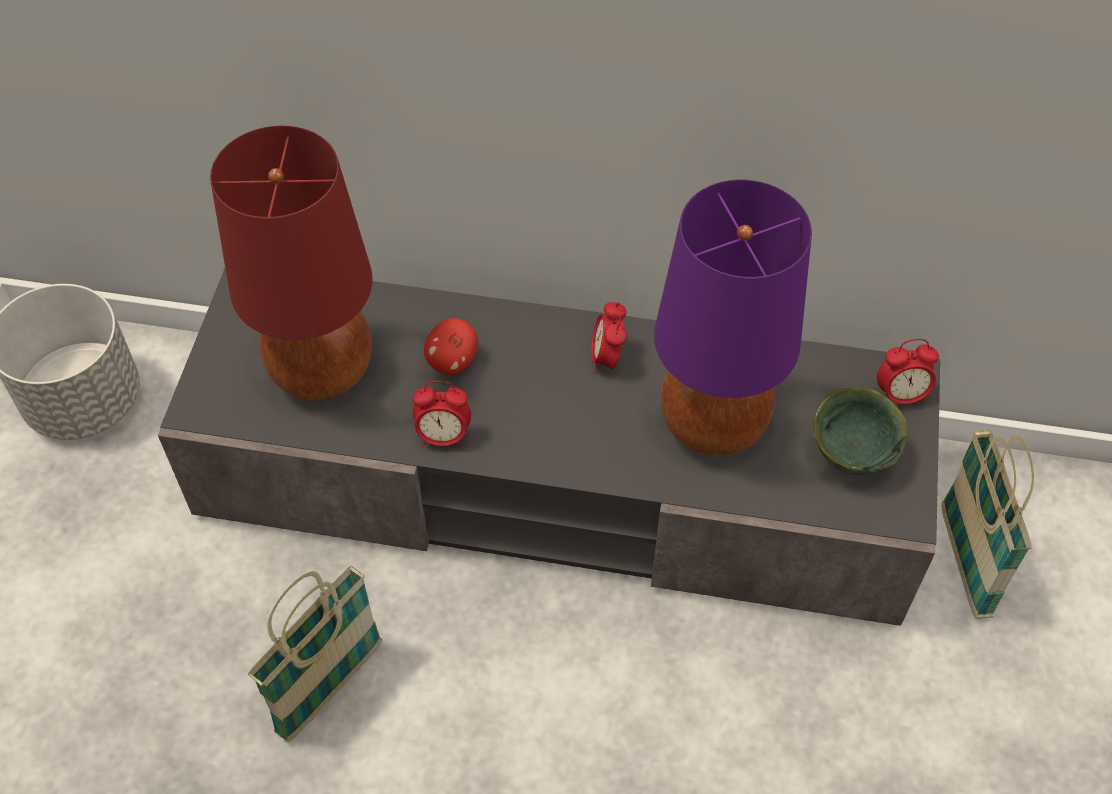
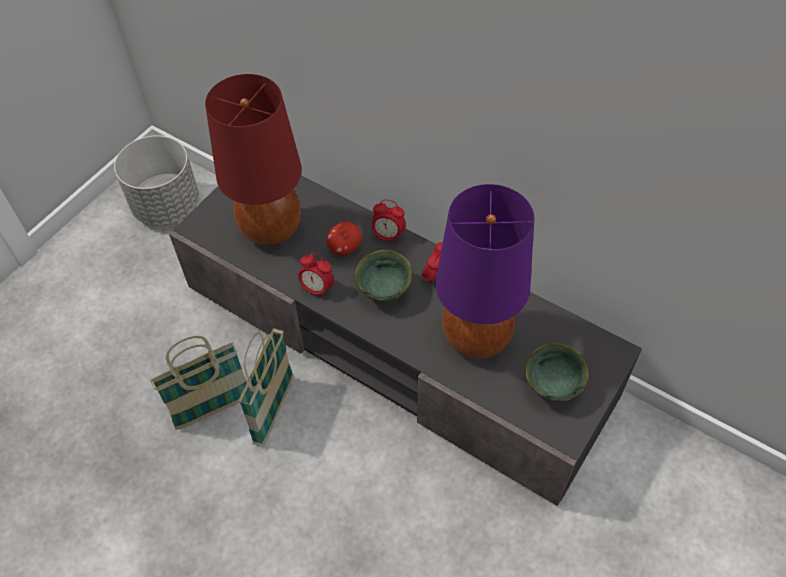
camera: 25 degrees right, 0 degrees up
alarm clock [877,339,939,404] -> alarm clock moved to [372,200,406,244]
basket [942,429,1034,619] -> basket moved to [239,328,293,447]
none -> green bowl [354,250,412,302]

